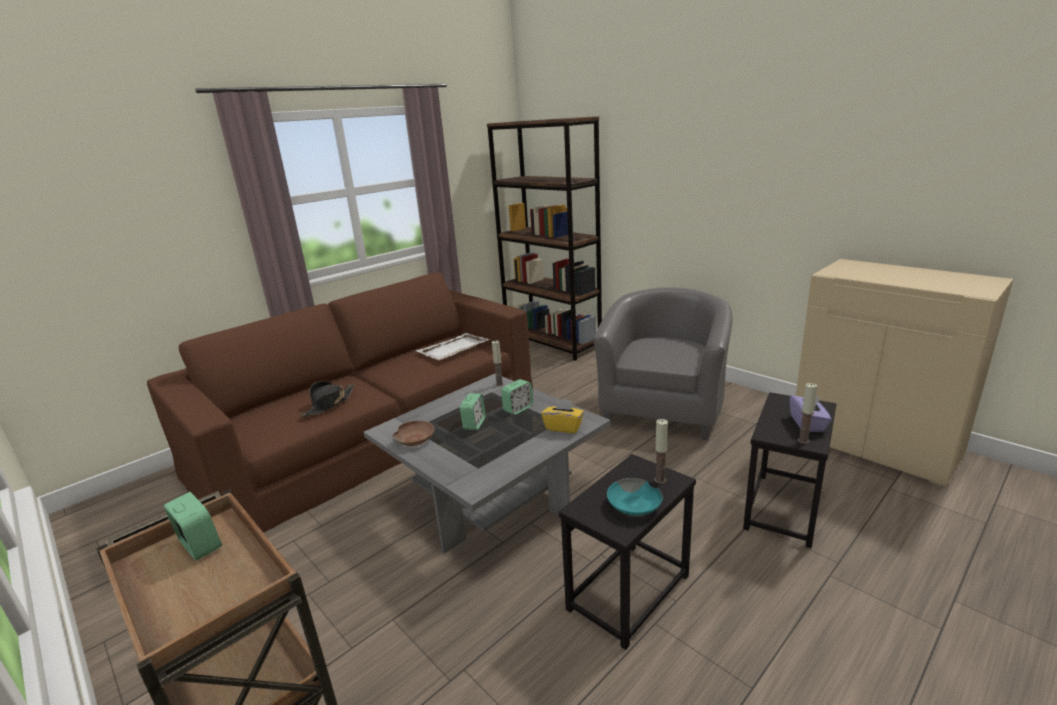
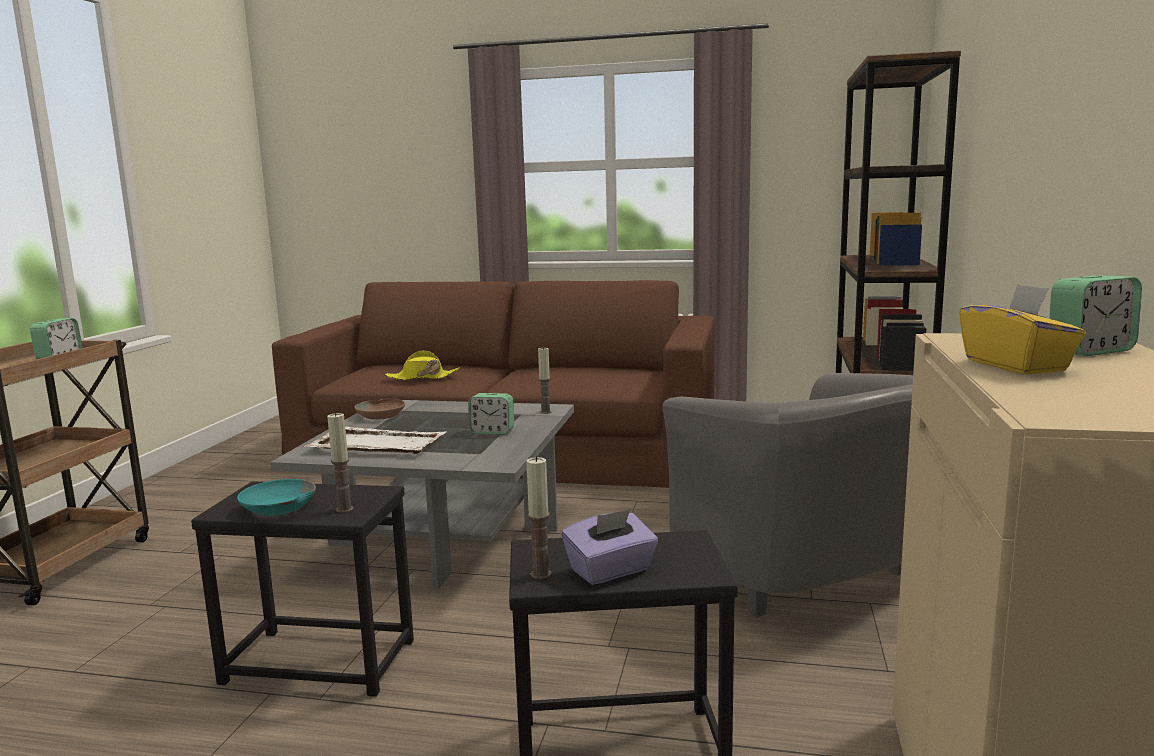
camera: 55 degrees right, 10 degrees down
black hat [299,381,355,417] -> yellow hat [384,350,460,380]
white tray [416,333,490,360] -> white tray moved to [305,427,446,454]
alarm clock [460,393,486,430] -> alarm clock moved to [1049,275,1142,356]
yellow tissue box [541,398,584,433] -> yellow tissue box moved to [959,284,1086,375]
grey armchair [593,287,732,440] -> grey armchair turned 75 degrees clockwise [663,373,913,618]

